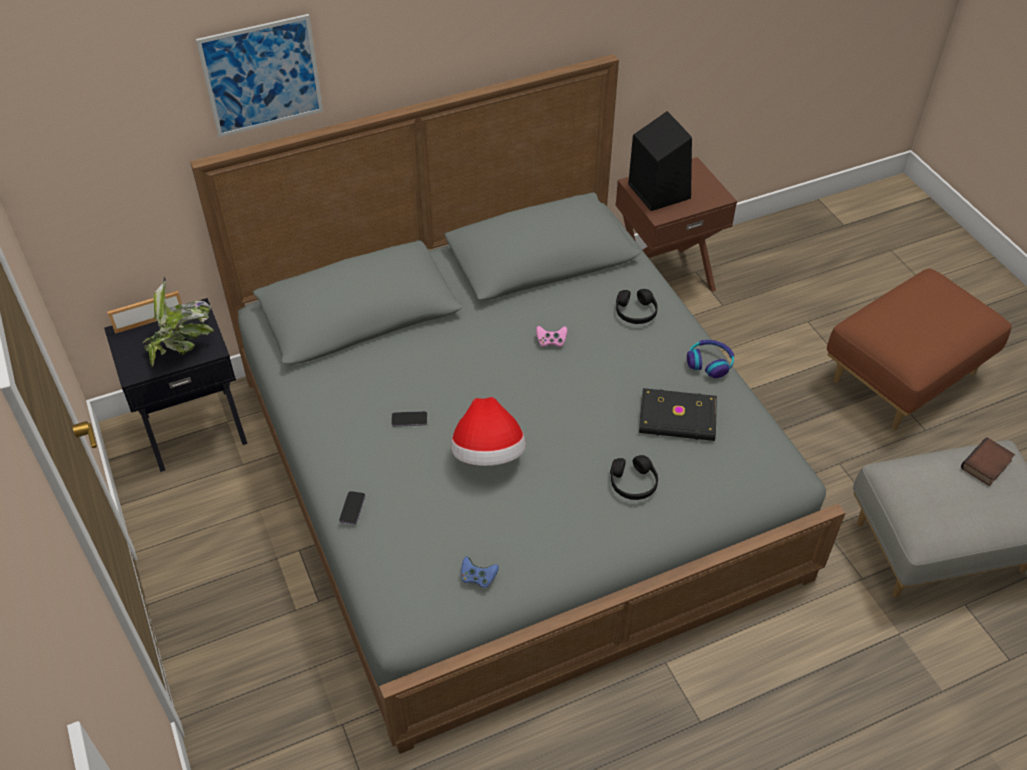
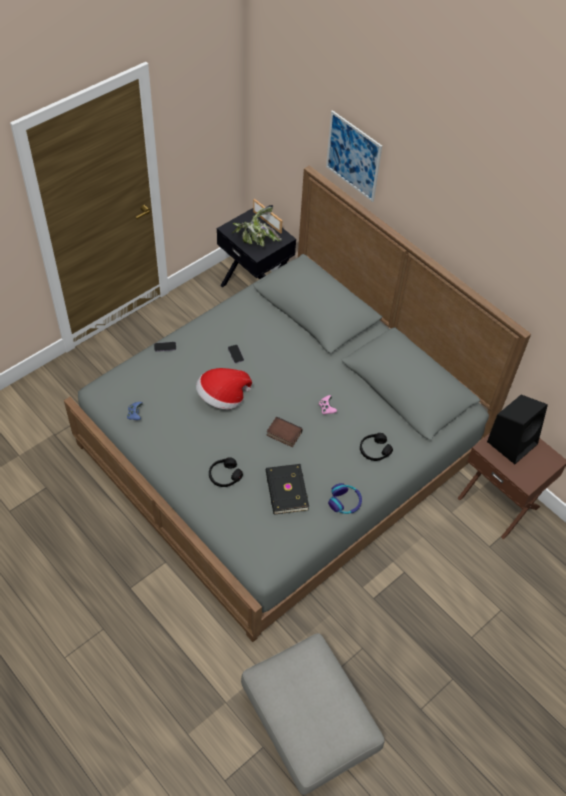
camera: 70 degrees right, 5 degrees up
brown ottoman [827,268,1012,430] -> none
book [961,437,1015,486] -> book moved to [267,416,303,447]

